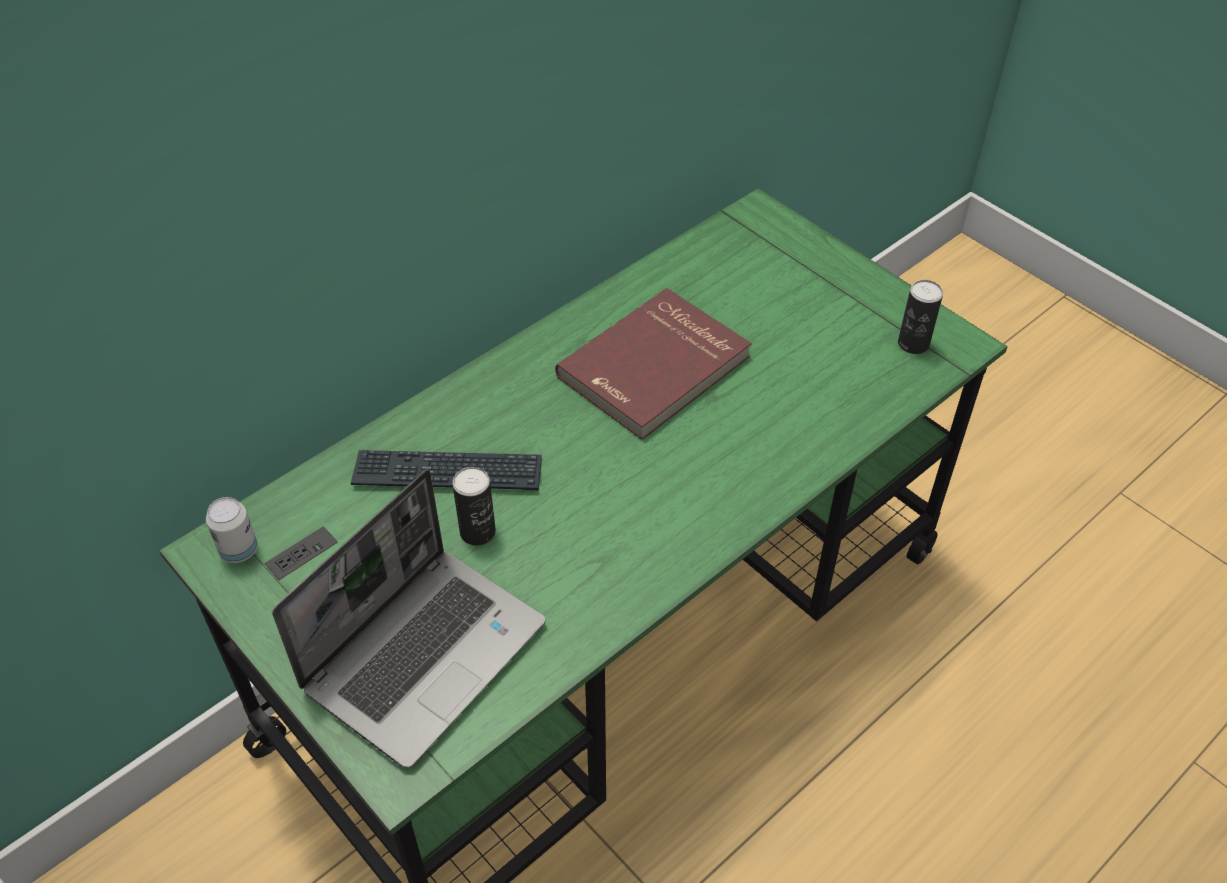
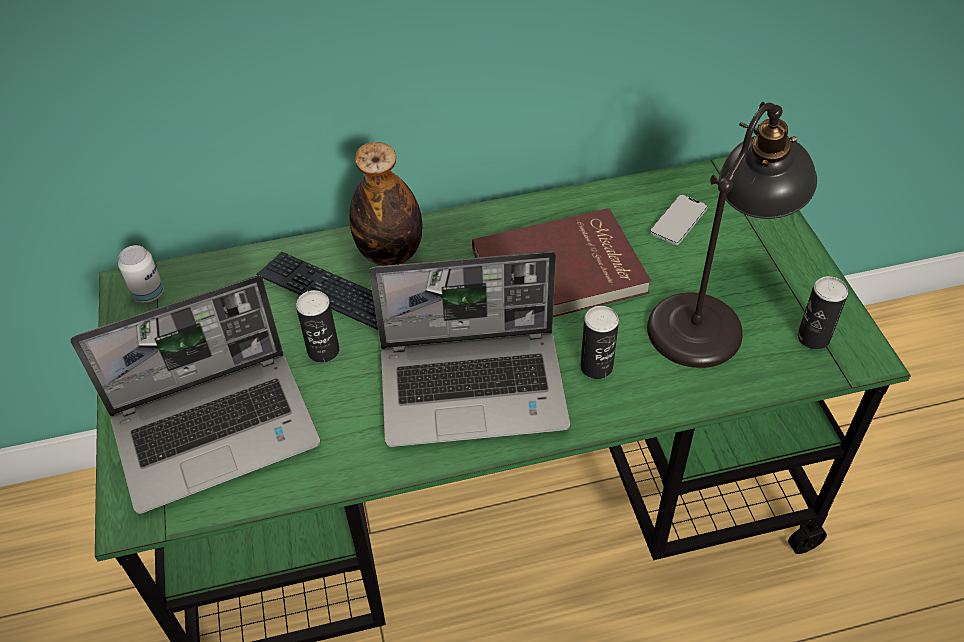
camera: 30 degrees right, 0 degrees up
none -> bottle [349,142,422,266]
none -> laptop [369,251,570,447]
none -> can [580,306,619,379]
none -> grey table lamp [647,102,817,368]
none -> phone [650,194,708,245]

